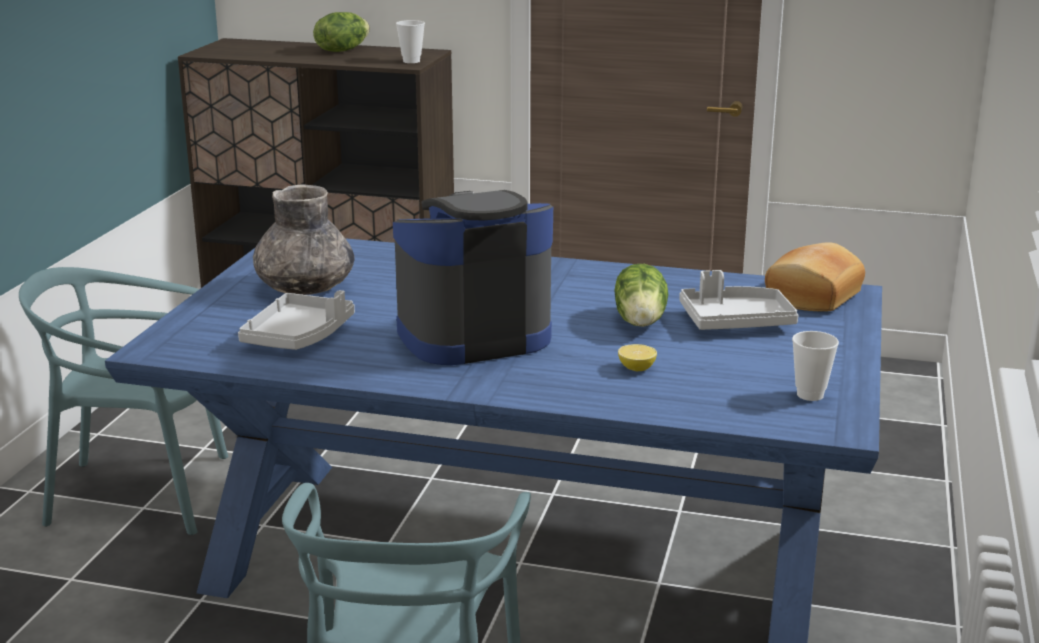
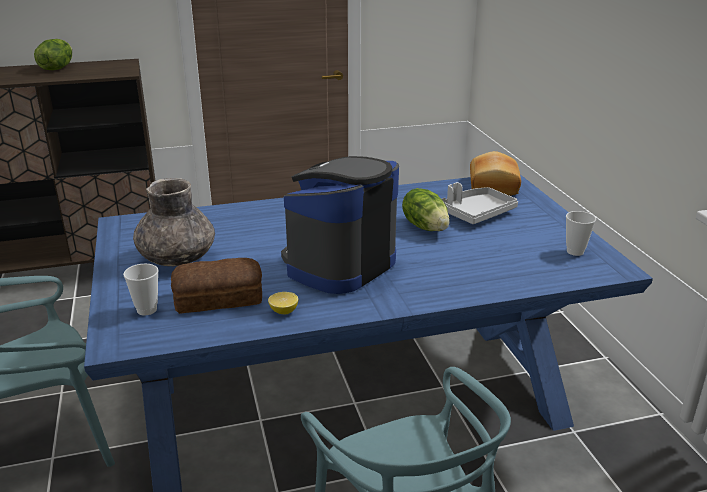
camera: 30 degrees left, 5 degrees up
grey tray [238,290,355,350] -> bread [171,258,262,314]
cup [396,20,425,63] -> cup moved to [123,264,159,316]
lemon [618,344,657,371] -> lemon moved to [268,292,298,314]

